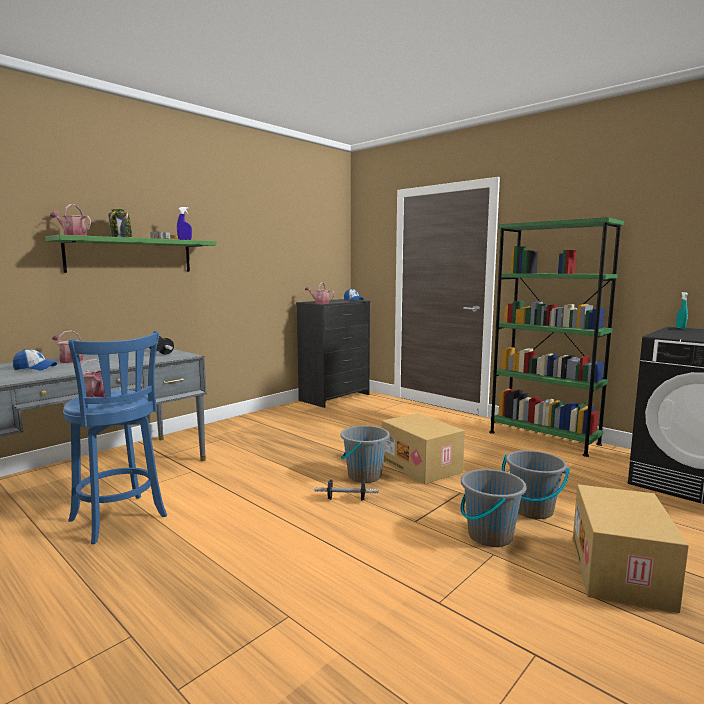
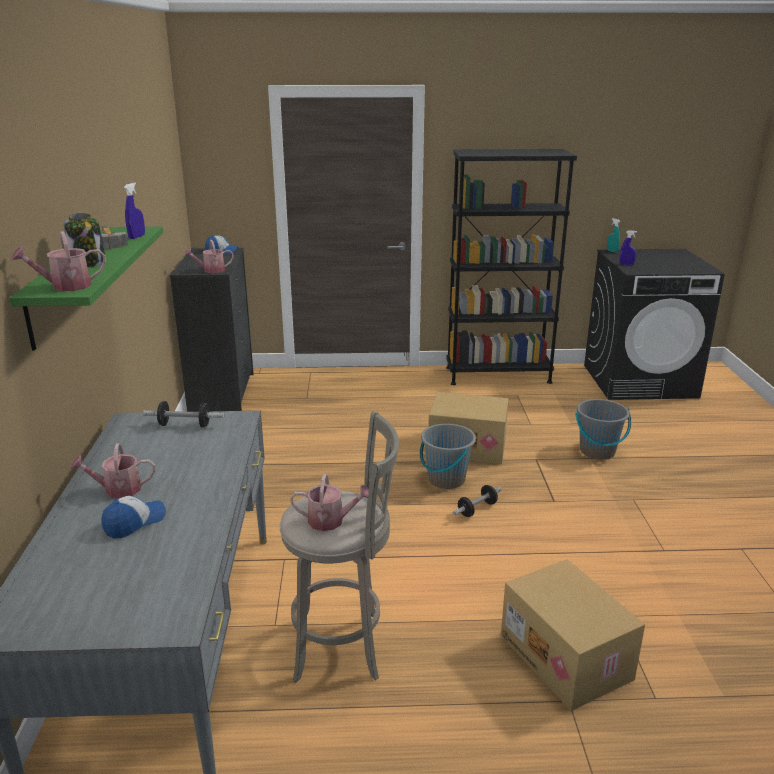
camera: 45 degrees left, 15 degrees up
blue stool [63,331,167,544] -> grey stool [280,411,399,683]
grey bucket [460,469,527,547] -> none
green bookcase [489,217,624,457] -> black bookcase [446,149,577,385]
cardboard box [573,485,689,613] -> cardboard box moved to [501,559,645,711]
none -> blue spray bottle [620,230,637,265]

